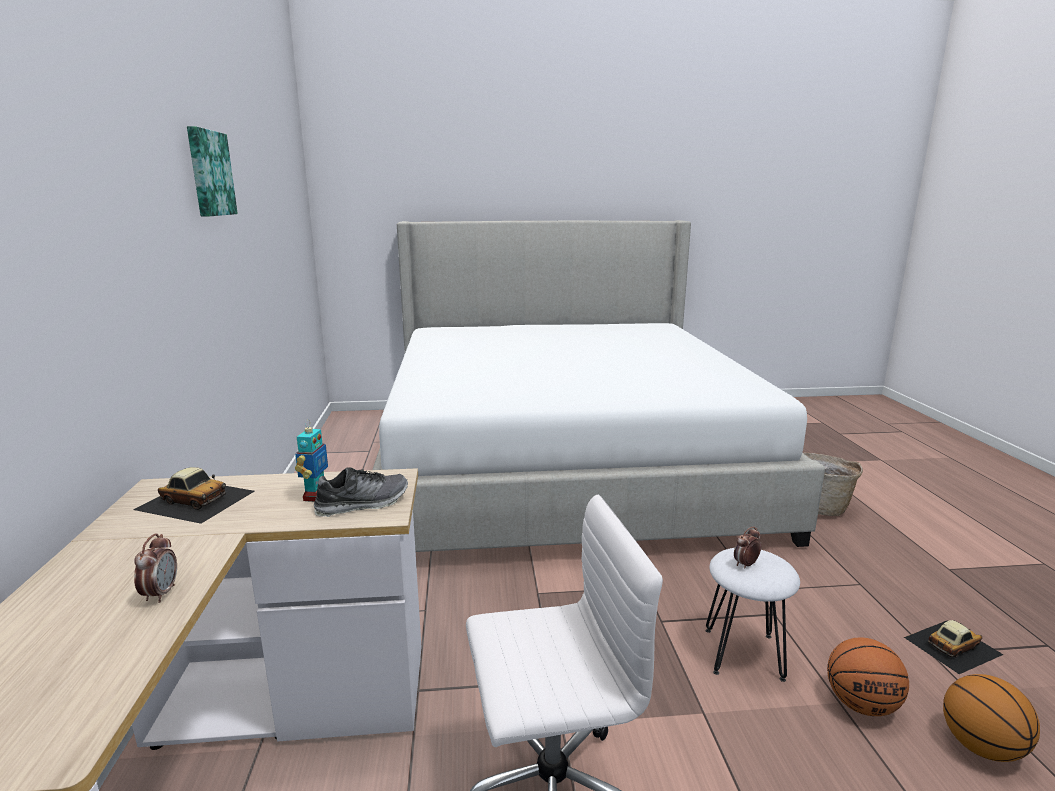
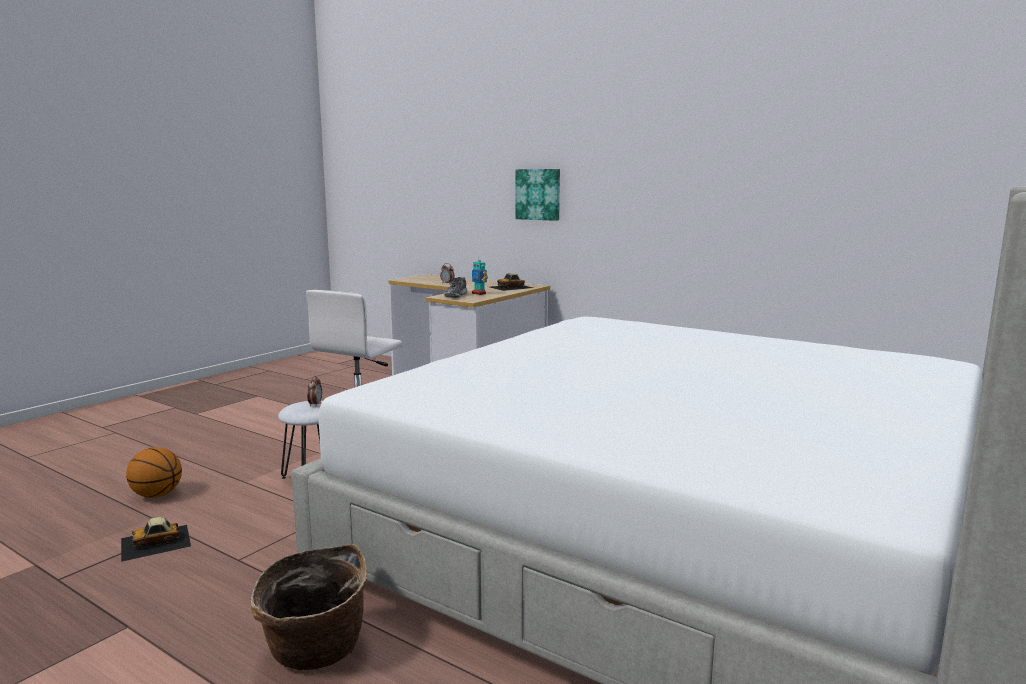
camera: 130 degrees right, 5 degrees down
picture [187,126,238,216] -> picture moved to [515,169,560,221]
basketball [827,637,909,716] -> none
toy car [904,620,1003,674] -> toy car turned 45 degrees clockwise [121,517,191,562]

